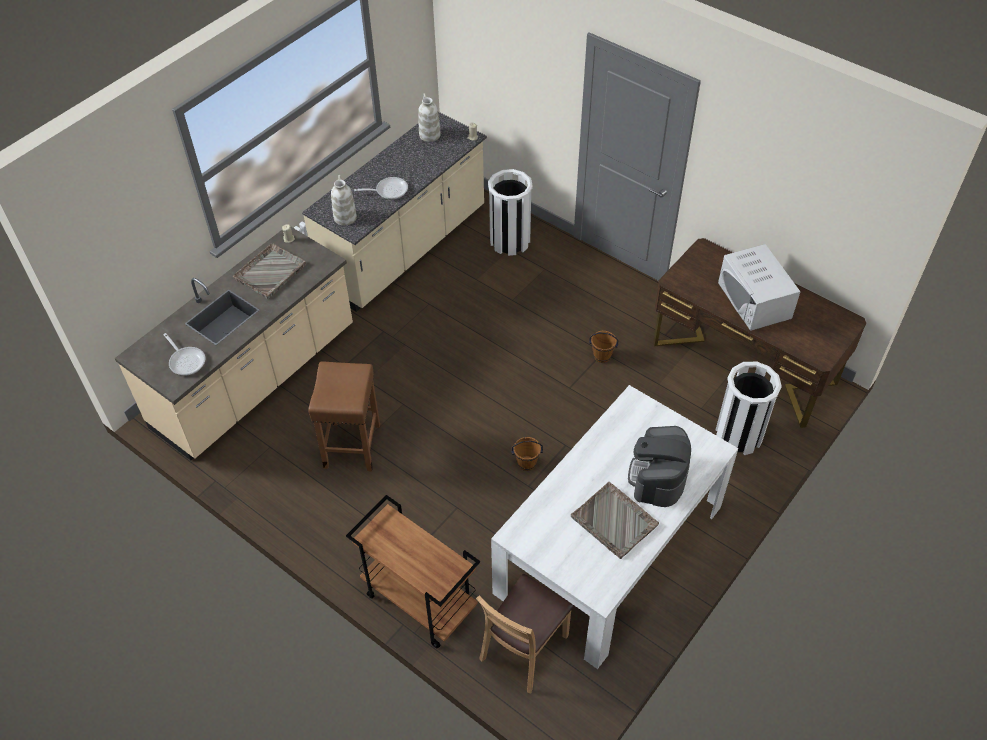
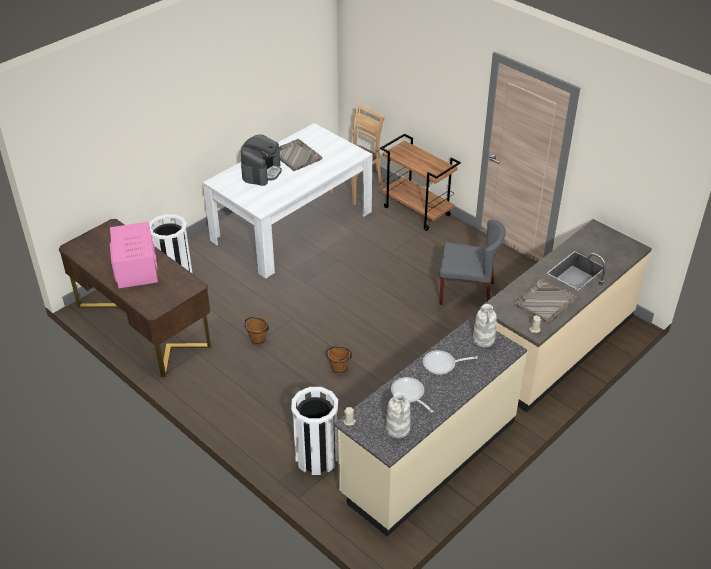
camera: 175 degrees left, 10 degrees down
frying pan [163,333,205,375] -> frying pan moved to [391,377,433,413]
brown stool [308,362,380,471] -> grey chair [439,219,506,305]
brown bucket [511,437,543,471] -> brown bucket moved to [326,346,352,374]
white microwave [718,244,800,331] -> pink microwave [110,222,158,288]

